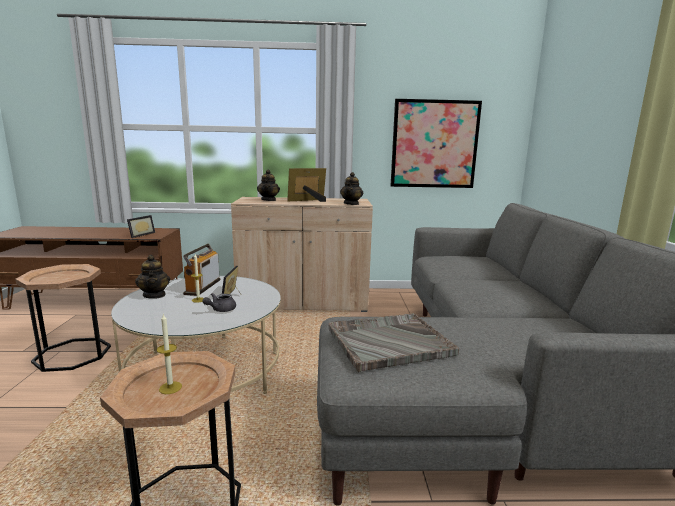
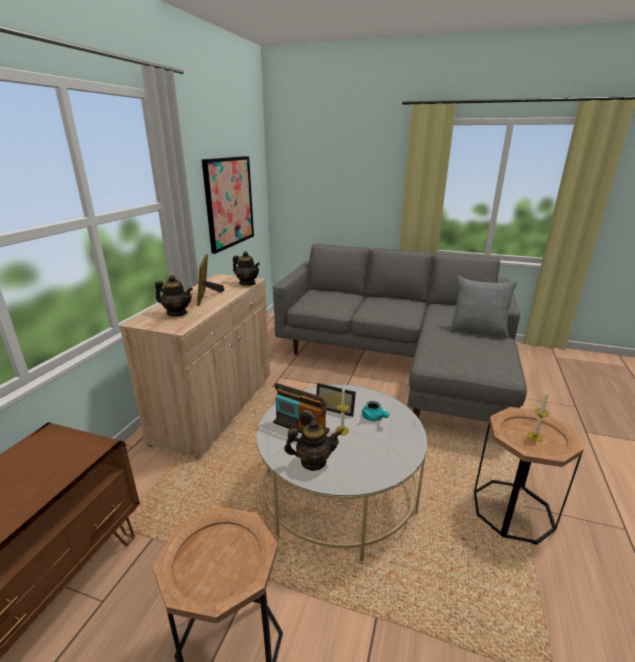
camera: 70 degrees left, 10 degrees up
picture frame [127,215,155,238] -> none
grey teapot [202,293,236,312] -> turquoise teapot [362,401,389,421]
grey tray [328,314,459,372] -> none
none -> grey pillow [449,276,518,338]

